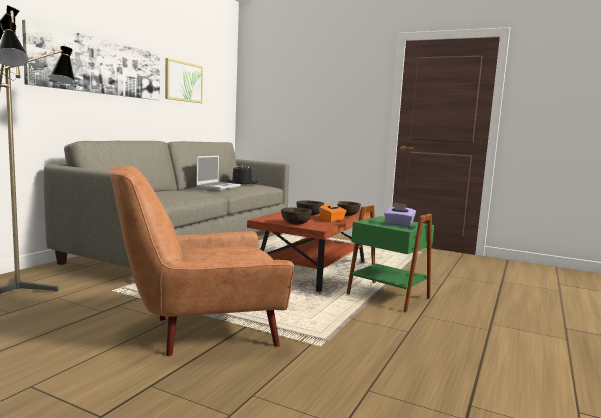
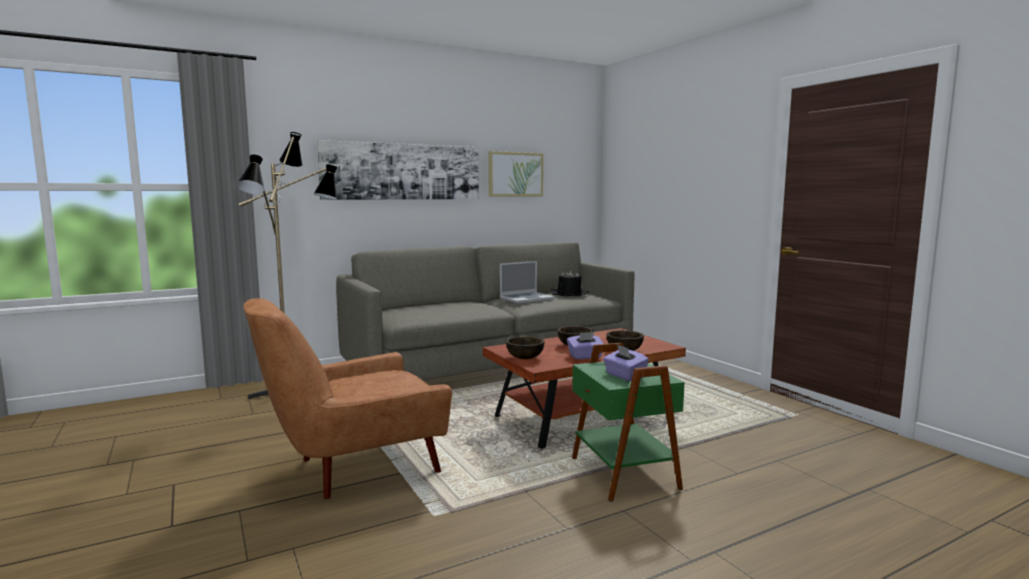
camera: 35 degrees right, 0 degrees up
brown armchair [109,166,294,356] -> brown armchair turned 45 degrees counterclockwise [243,298,452,499]
orange tissue box [319,201,346,222] -> purple tissue box [567,332,604,359]

